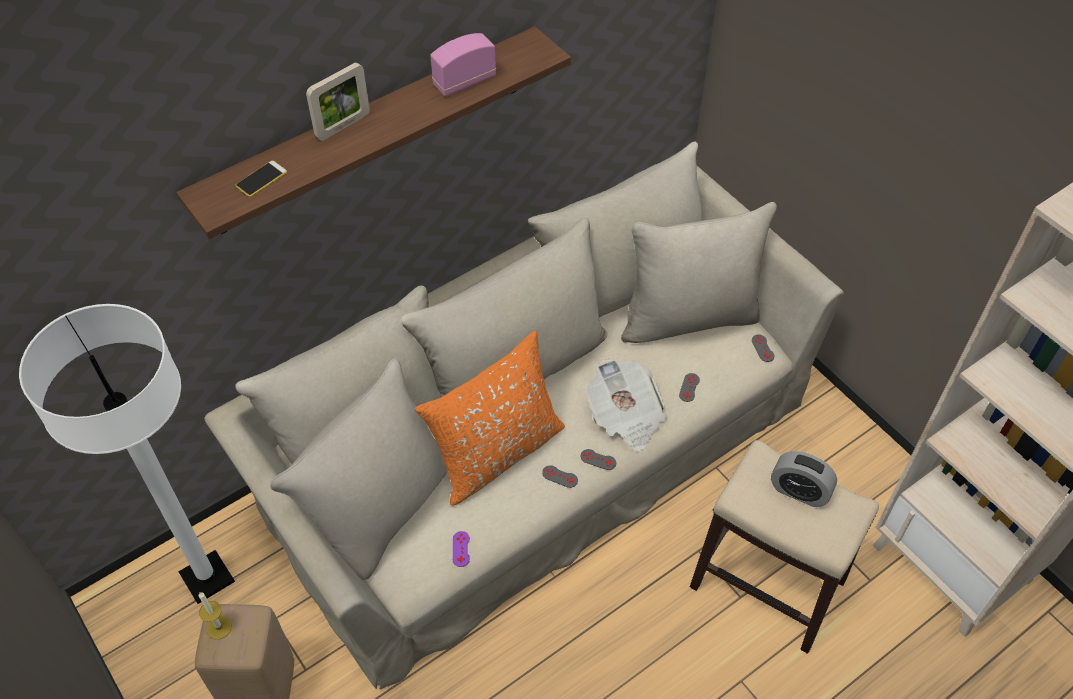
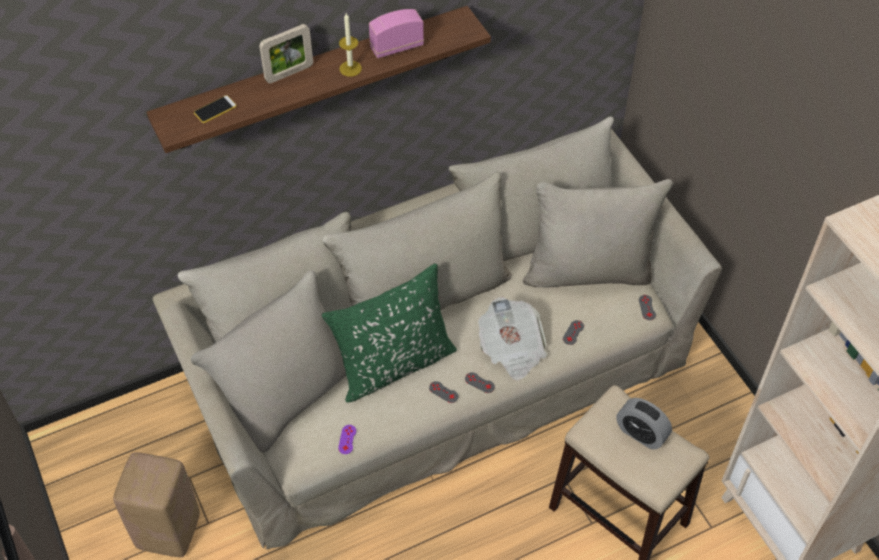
camera: 10 degrees right, 0 degrees up
white floor lamp [19,304,235,604] -> none
candle [199,592,232,640] -> candle moved to [339,13,362,77]
orange pillow [415,331,565,506] -> green pillow [322,263,457,402]

